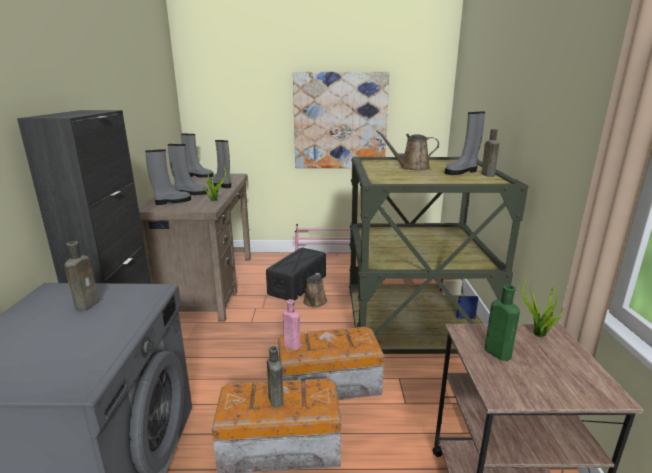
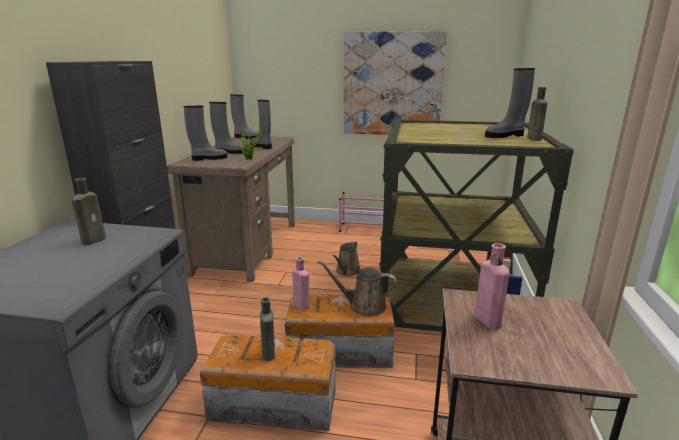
camera: 10 degrees right, 0 degrees up
black storage box [266,248,326,301] -> none
brown watering can [376,130,439,170] -> brown watering can moved to [318,260,397,317]
green bottle [485,285,520,361] -> pink bottle [475,243,510,329]
potted plant [520,269,565,337] -> none

